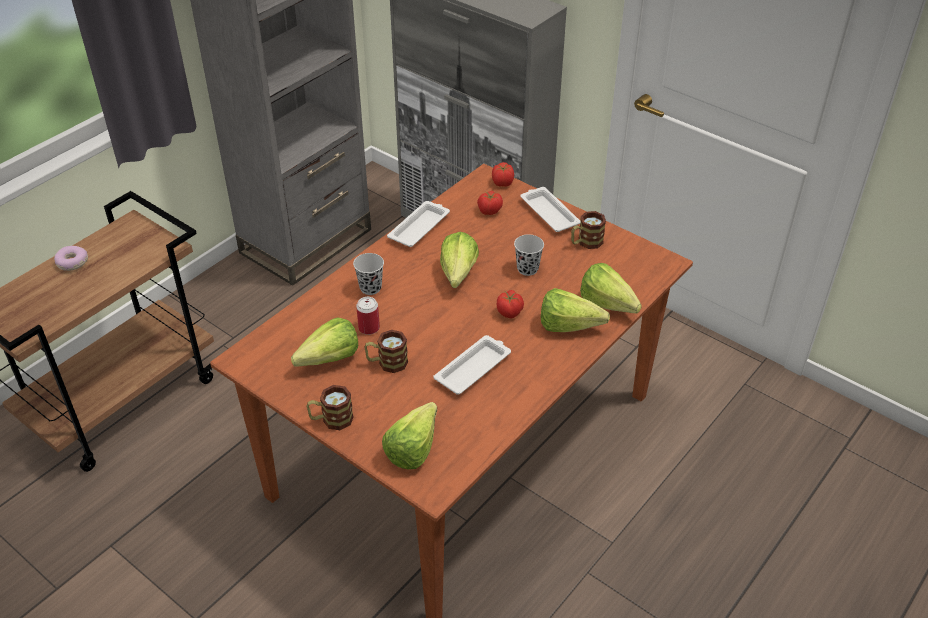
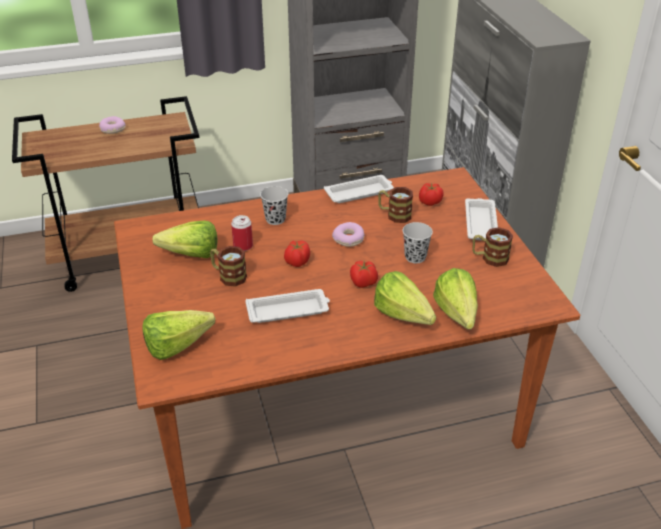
camera: 35 degrees right, 5 degrees down
mug [306,385,354,430] -> mug moved to [378,187,413,223]
lettuce [440,232,479,288] -> donut [332,222,365,247]
tomato [492,162,514,187] -> tomato moved to [284,240,310,267]

